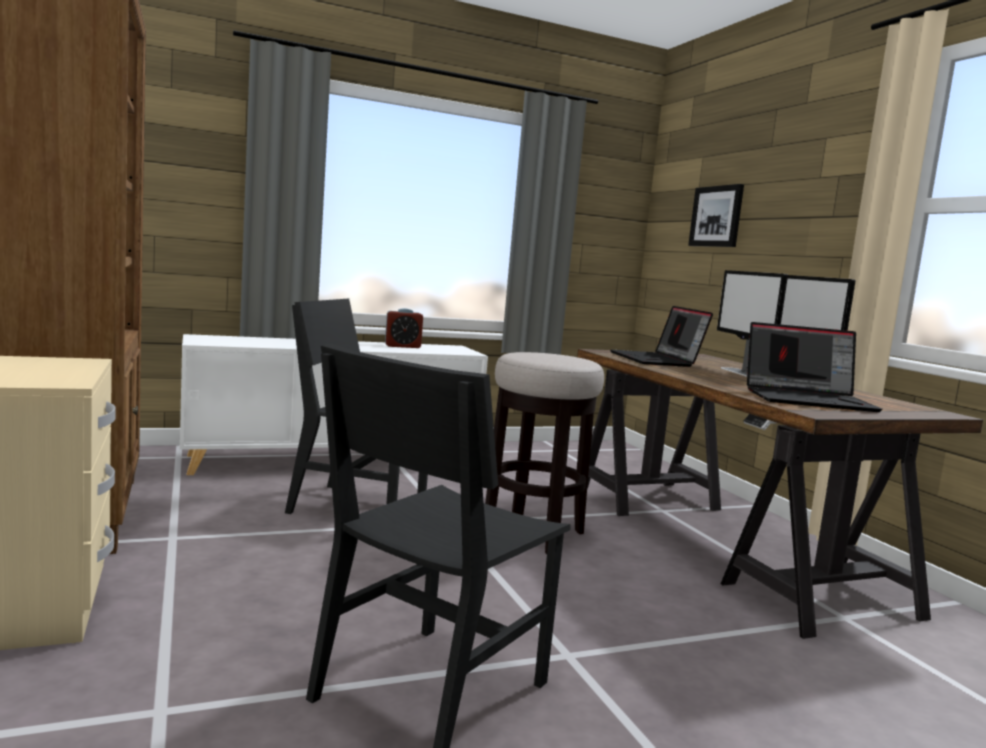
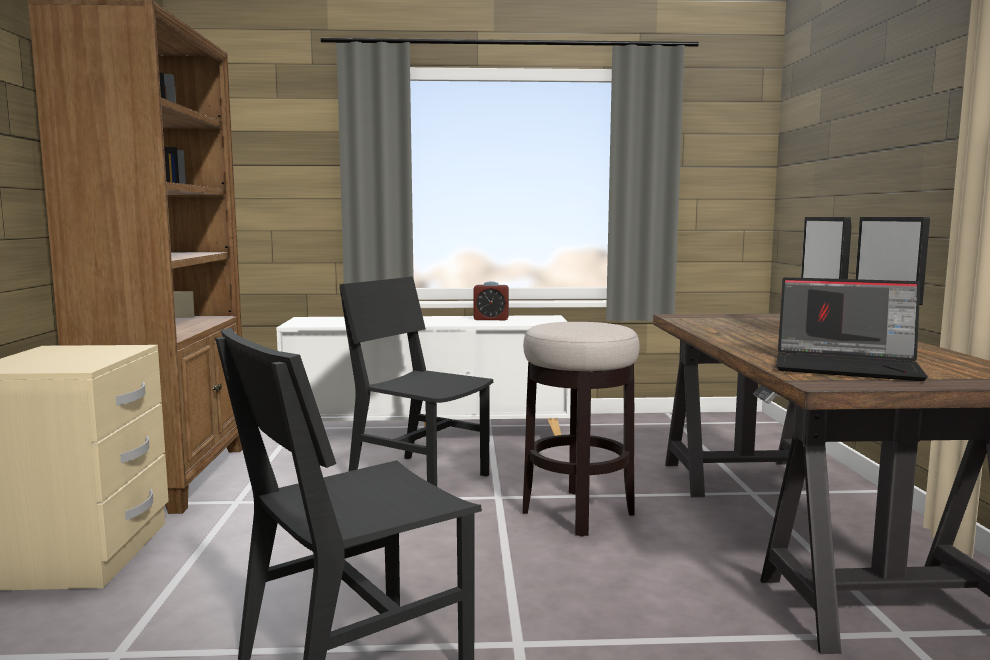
camera: 20 degrees right, 0 degrees up
laptop [610,306,713,367] -> none
picture [688,184,744,247] -> none

